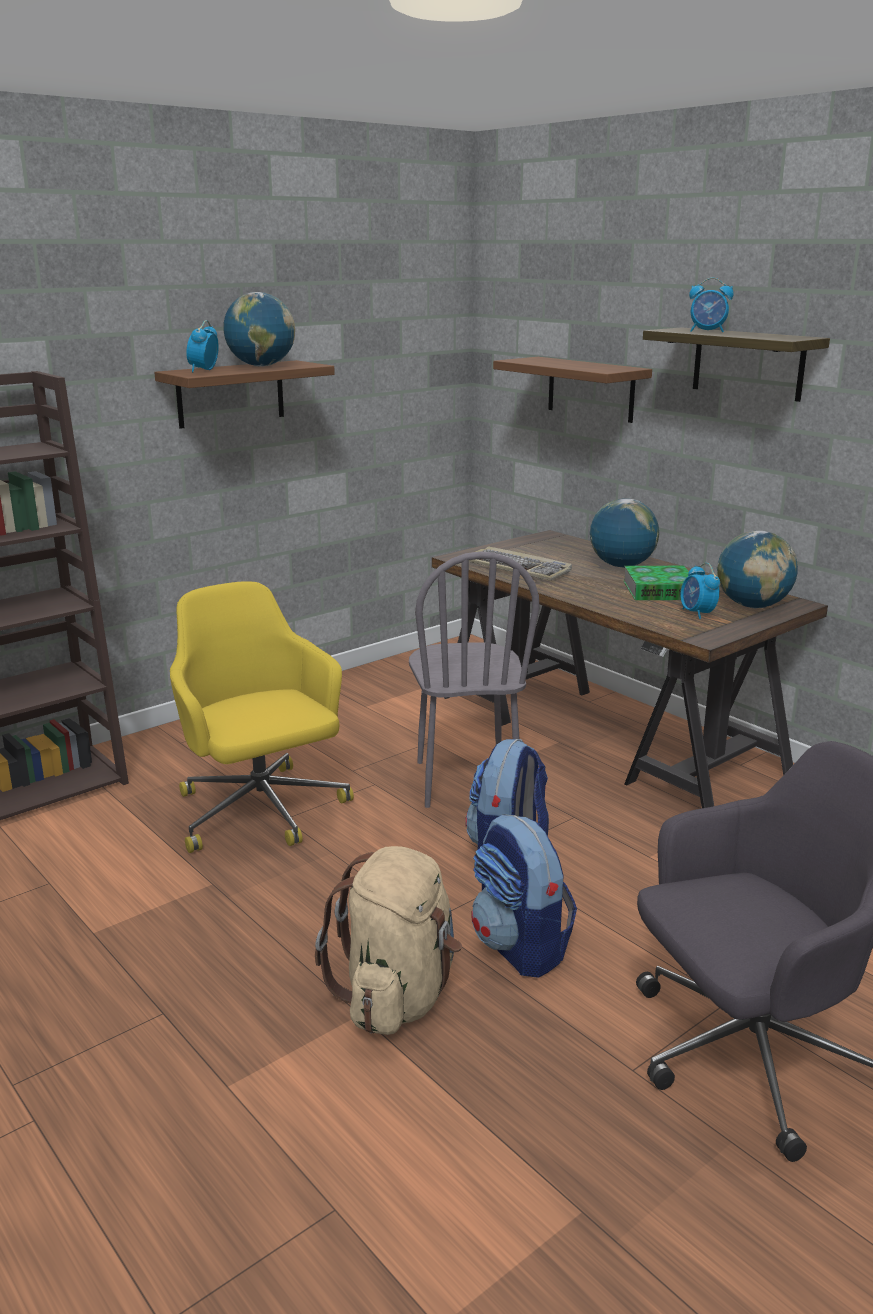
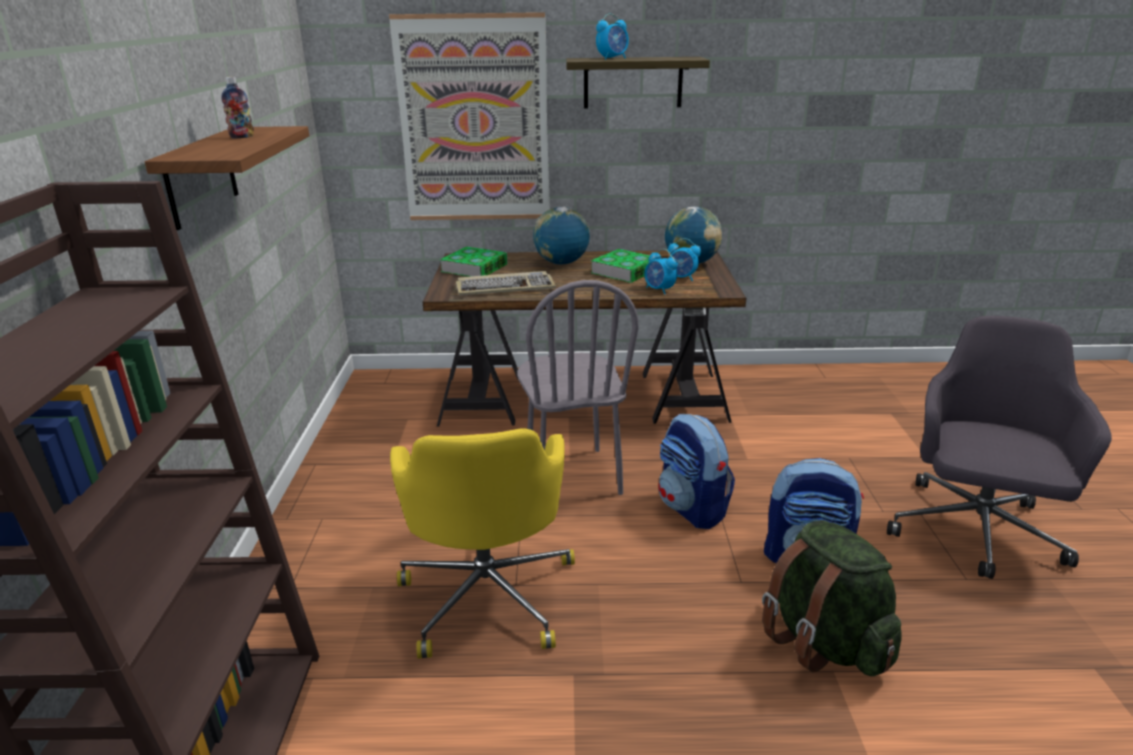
camera: 50 degrees left, 5 degrees up
yellow office chair [170,581,354,853] -> yellow office chair turned 105 degrees counterclockwise [390,428,575,659]
alarm clock [186,320,219,372] -> alarm clock moved to [645,249,678,294]
globe [223,292,295,367] -> bottle [221,77,254,138]
beige backpack [315,846,462,1035] -> green backpack [762,520,902,676]
grey chair [409,551,540,808] -> grey chair turned 45 degrees clockwise [517,280,639,495]
shelf [493,357,652,423] -> picture [389,12,550,220]
none -> book [440,247,508,277]

